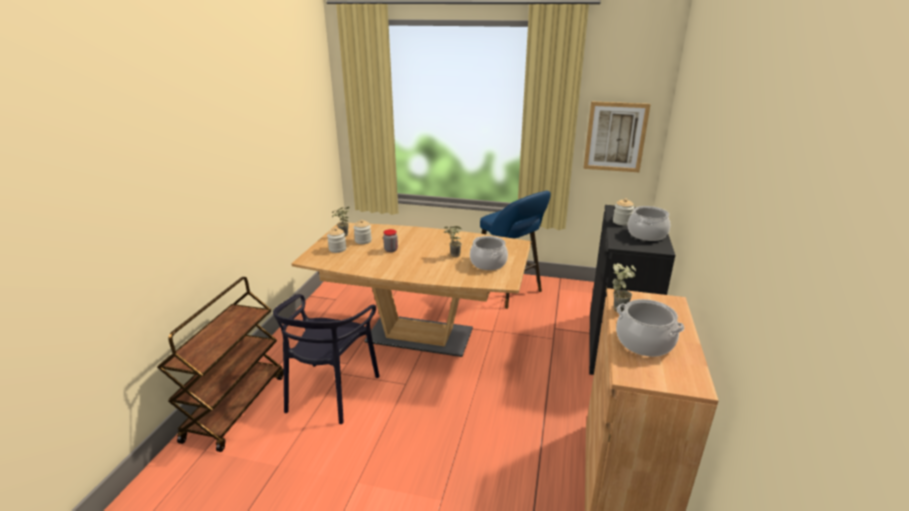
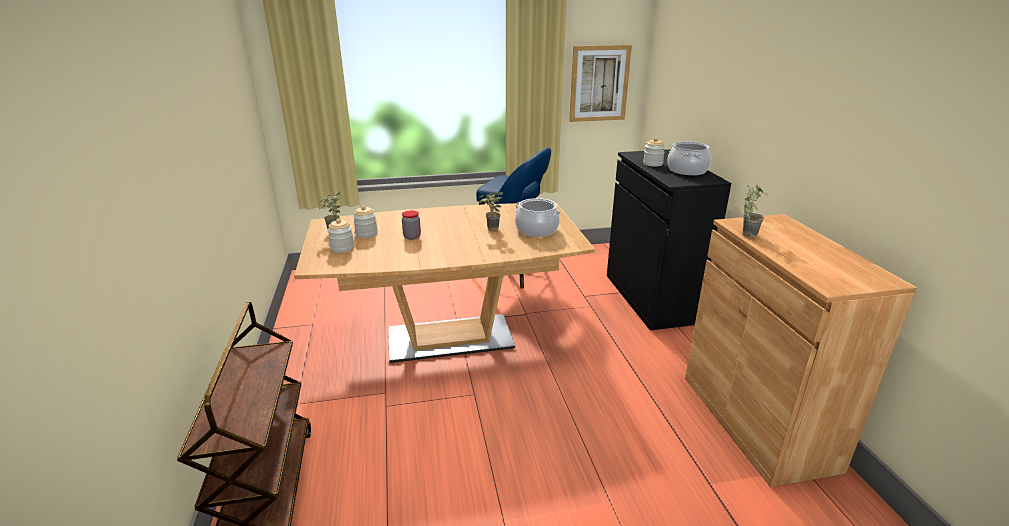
camera: 25 degrees left, 0 degrees up
black chair [273,294,380,424] -> none
cooking pot [616,299,685,357] -> none

